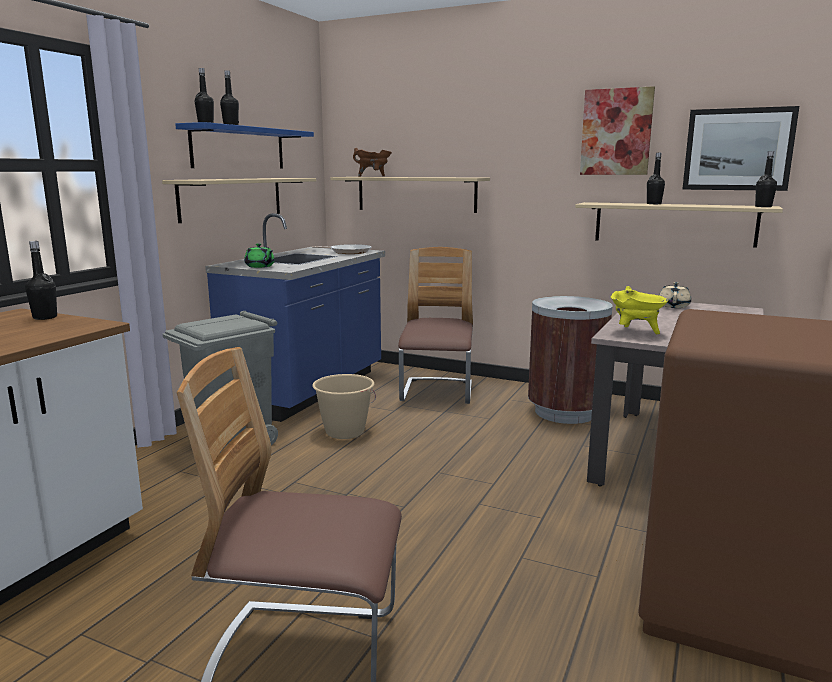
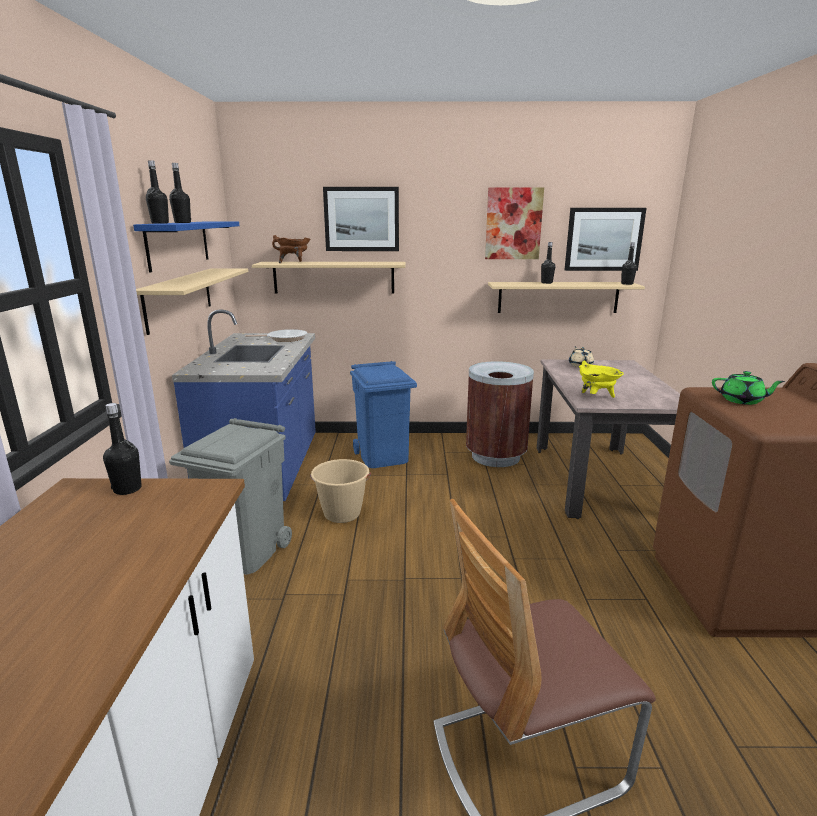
camera: 25 degrees left, 5 degrees up
green teapot [244,243,275,268] -> green teapot moved to [712,371,785,405]
chair [398,247,473,404] -> blue trash can [350,361,417,468]
none -> picture [323,187,399,251]

